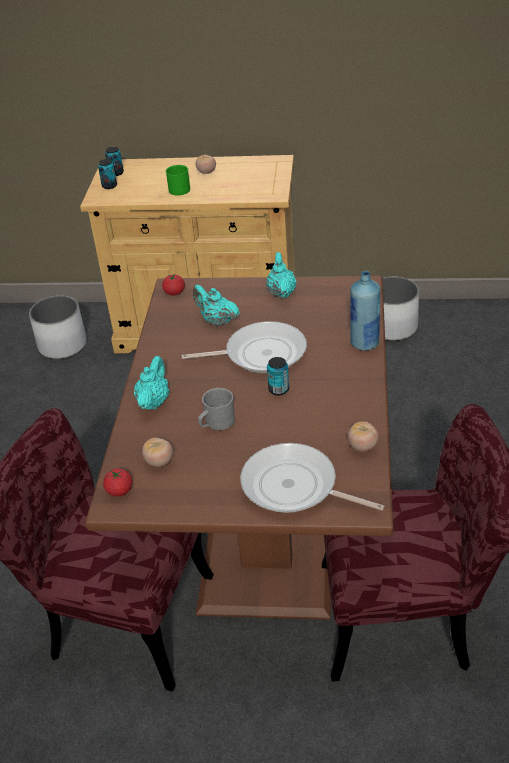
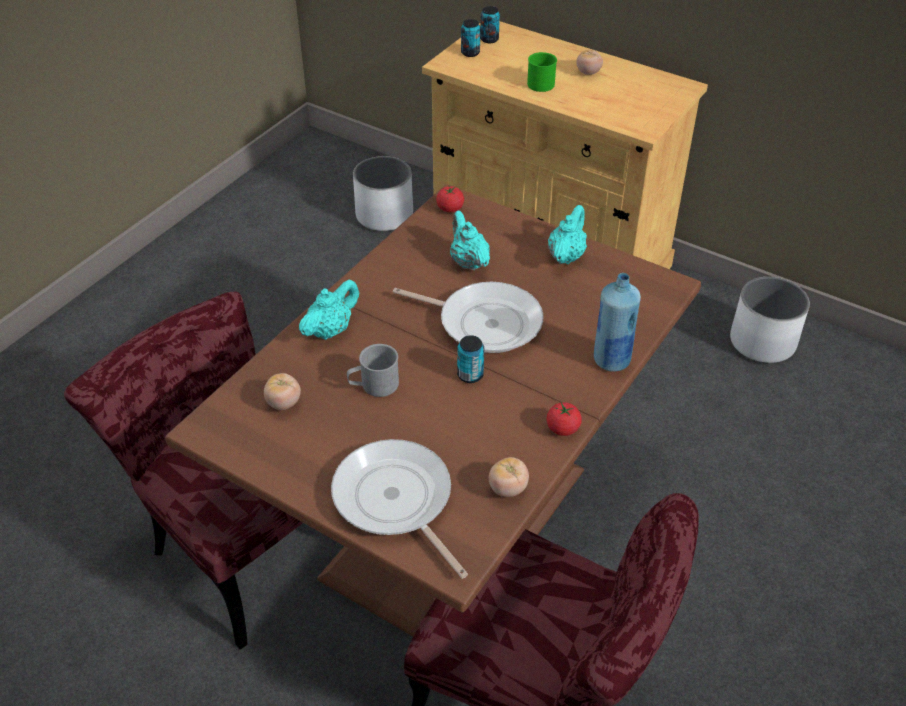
camera: 25 degrees right, 5 degrees up
tomato [103,469,133,497] -> tomato moved to [546,402,582,436]

